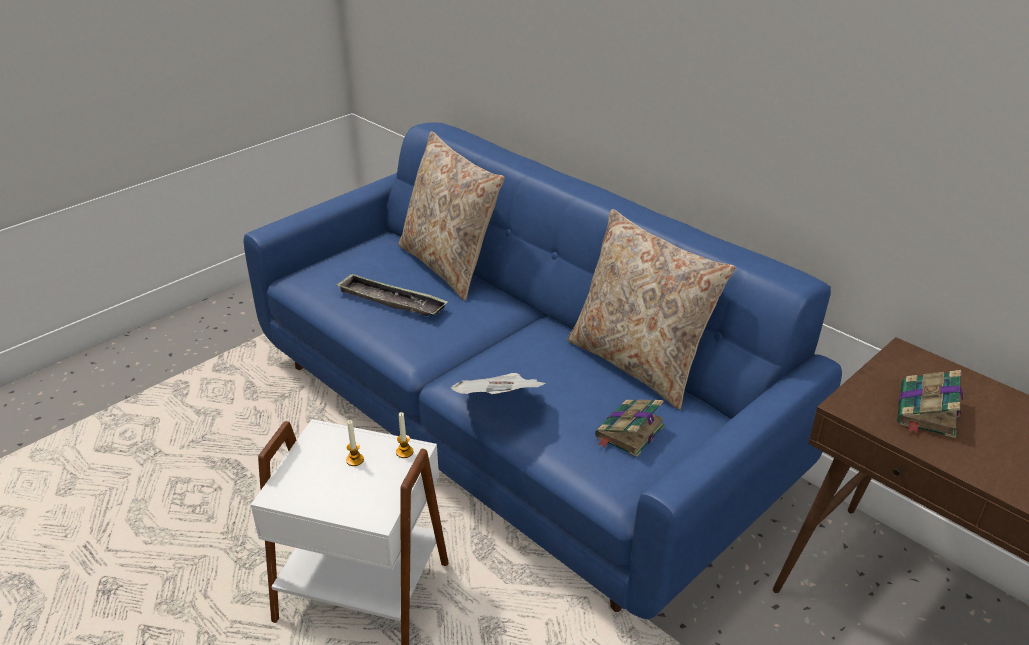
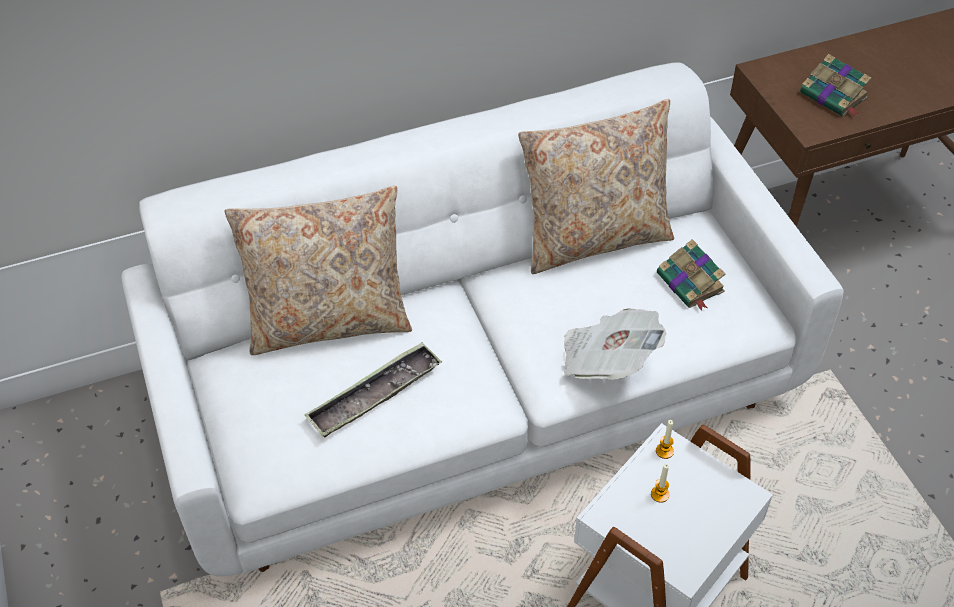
camera: 65 degrees left, 15 degrees up
blue sofa [244,123,842,619] -> white sofa [121,62,843,577]

